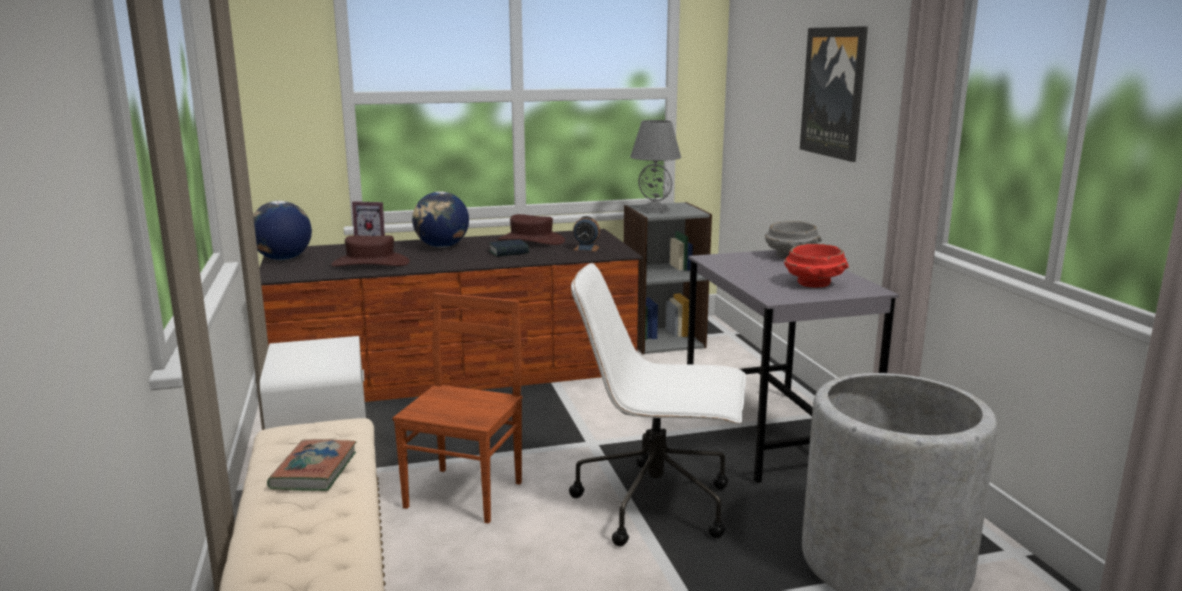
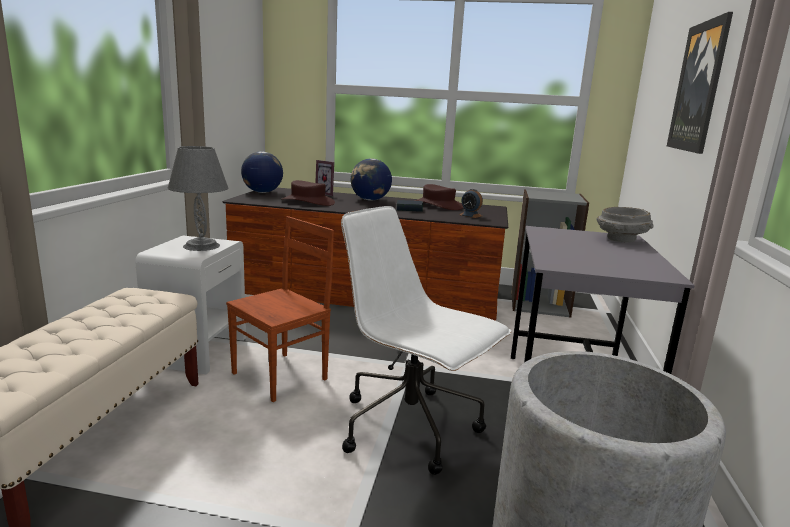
camera: 25 degrees right, 0 degrees up
book [267,439,356,491] -> none
grey table lamp [630,120,681,213] -> grey table lamp moved to [168,146,229,251]
red bowl [784,244,849,287] -> none

